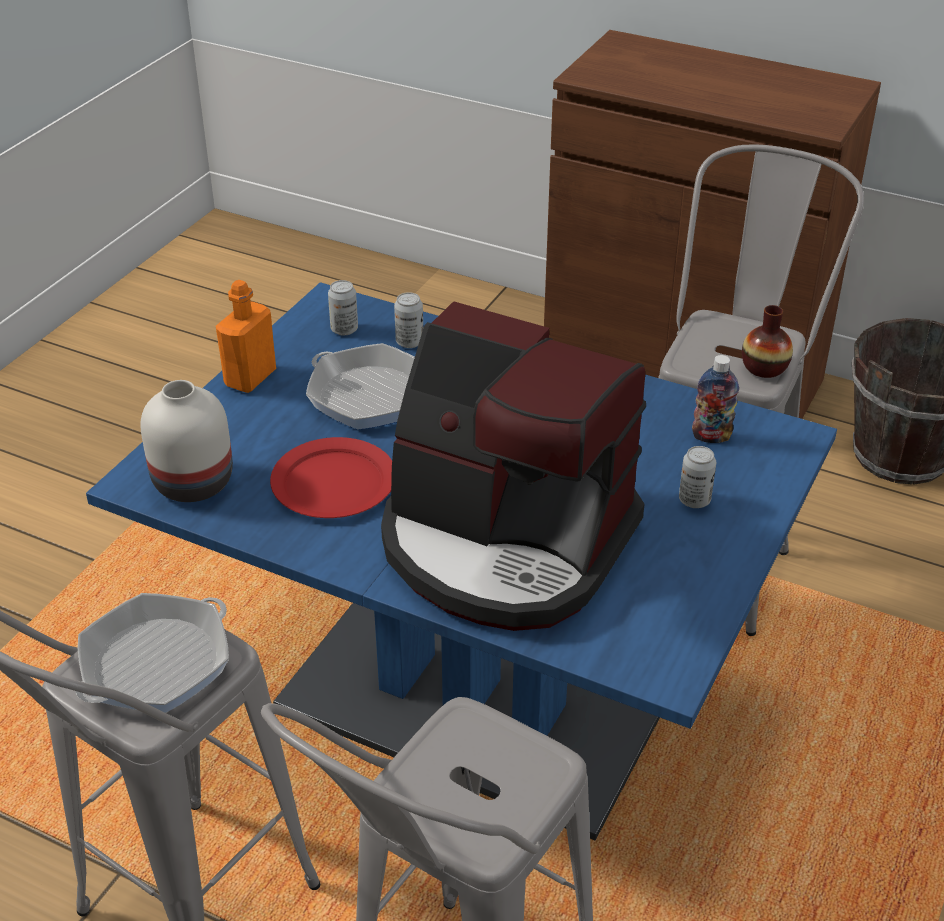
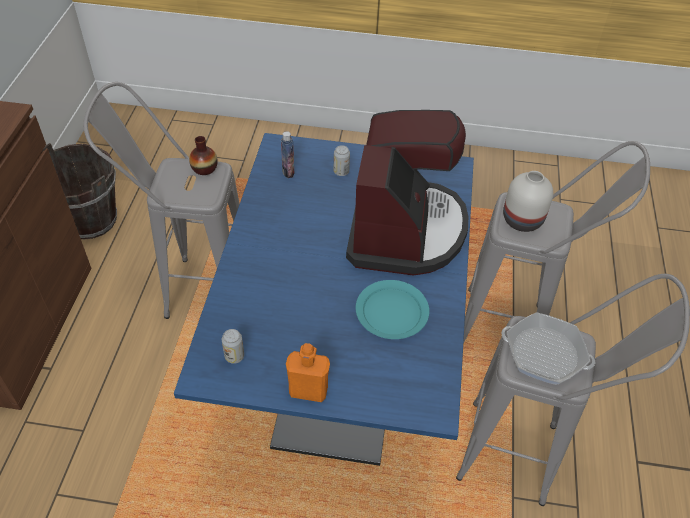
camera: 110 degrees left, 10 degrees up
white vase [140,380,233,502] -> white vase moved to [503,171,553,232]
red plate [270,437,392,518] -> turquoise plate [356,280,430,339]
frying pan [306,343,415,430] -> none
can [394,292,423,348] -> none

